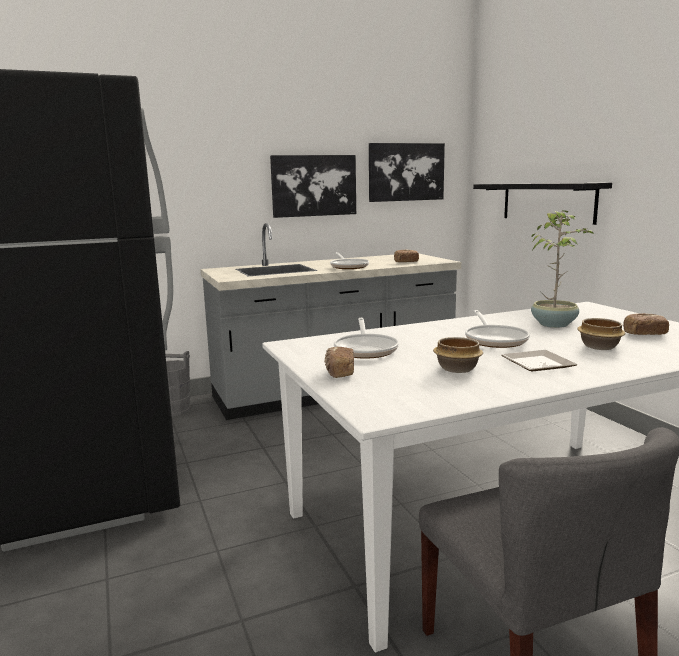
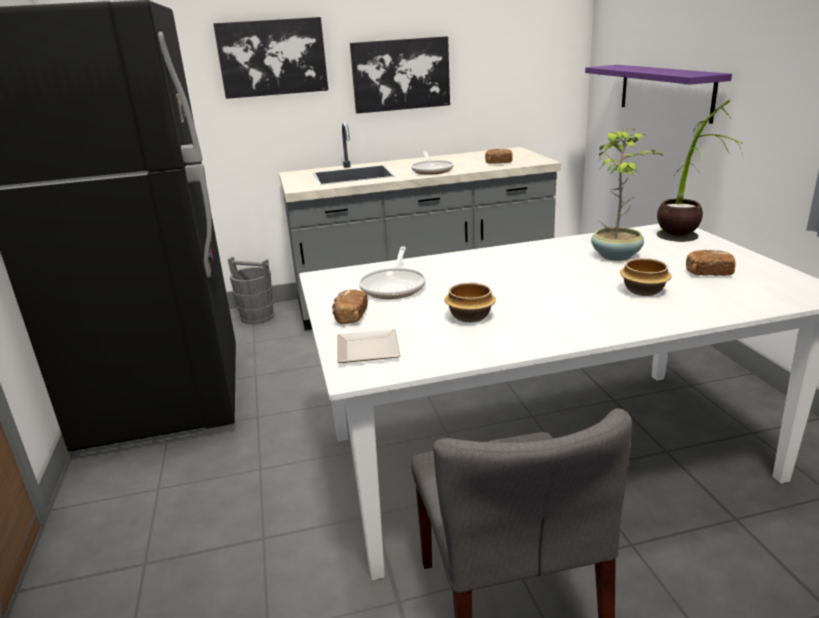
camera: 10 degrees right, 10 degrees up
picture [369,143,445,202] -> picture moved to [213,17,328,99]
frying pan [465,310,530,348] -> none
black shelf [473,183,612,225] -> purple shelf [585,65,732,124]
plate [501,350,577,372] -> plate moved to [337,329,401,363]
none -> potted plant [657,99,743,242]

